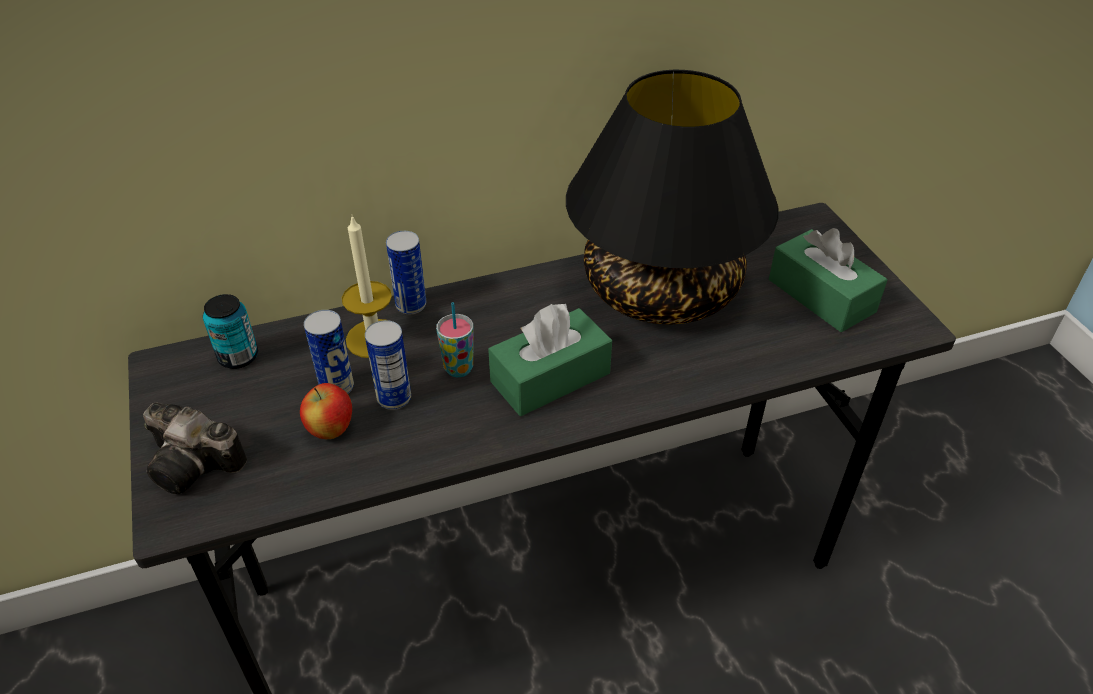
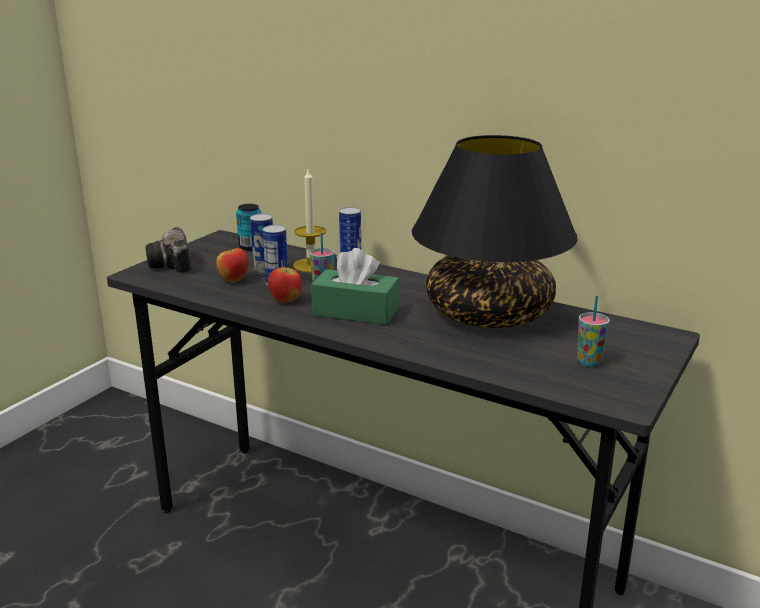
camera: 50 degrees right, 20 degrees down
green tissue box [769,228,887,332] -> cup [577,296,610,367]
none -> apple [268,263,302,303]

